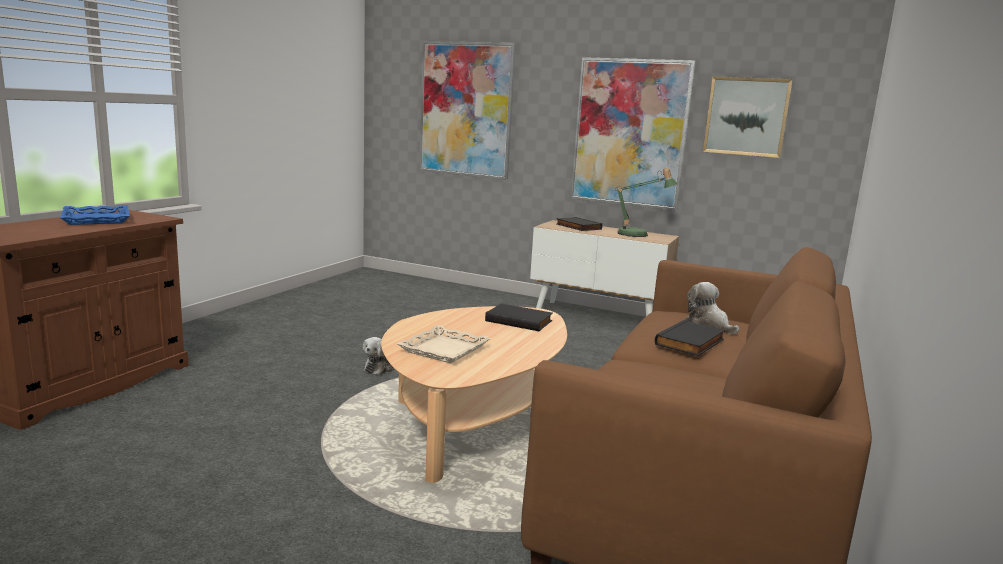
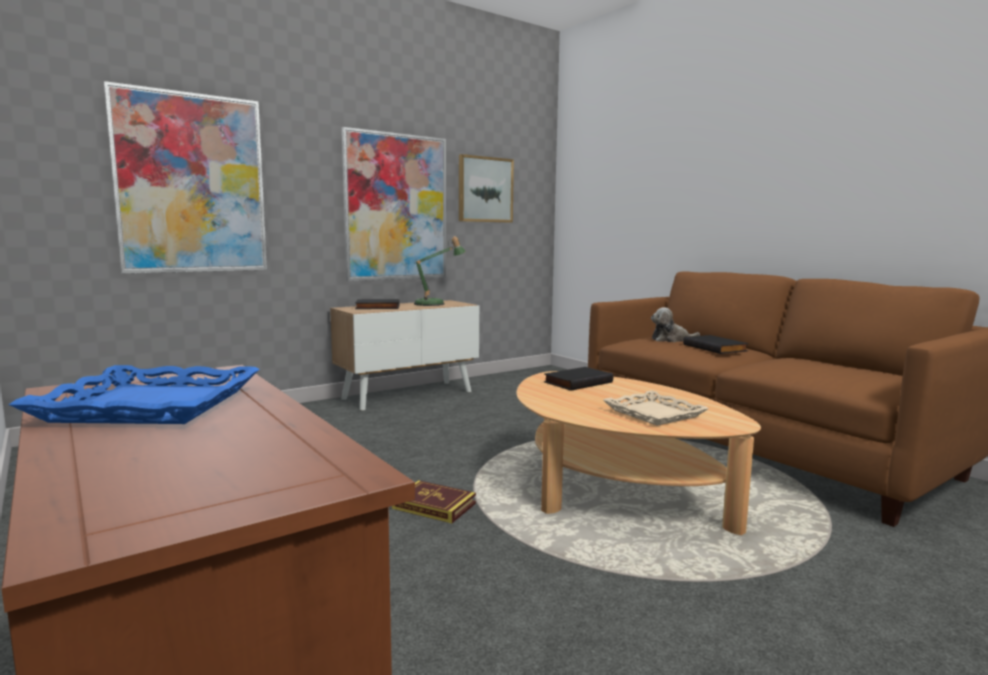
camera: 60 degrees left, 5 degrees down
plush toy [362,337,393,375] -> book [392,480,476,523]

